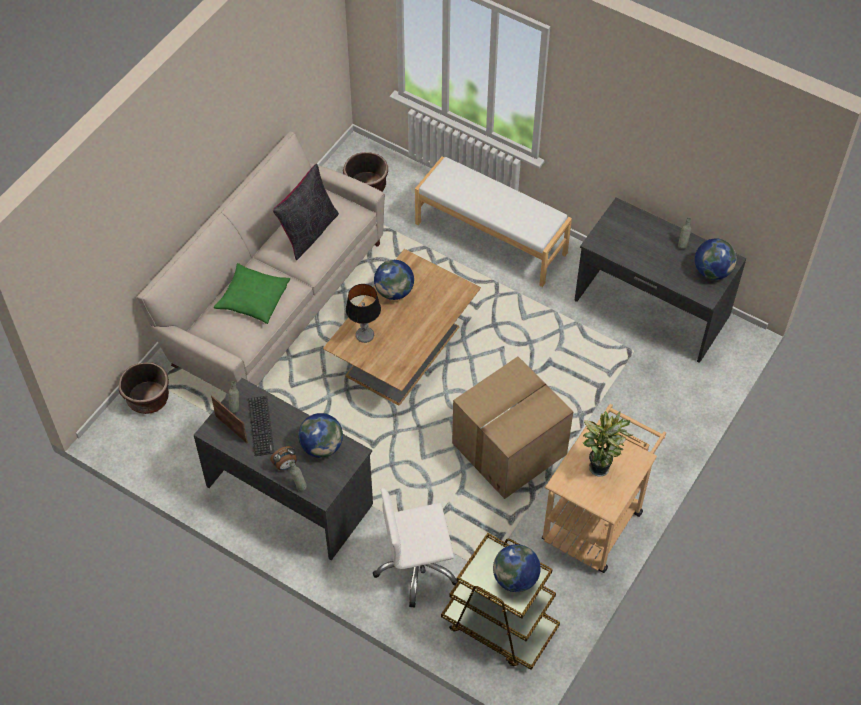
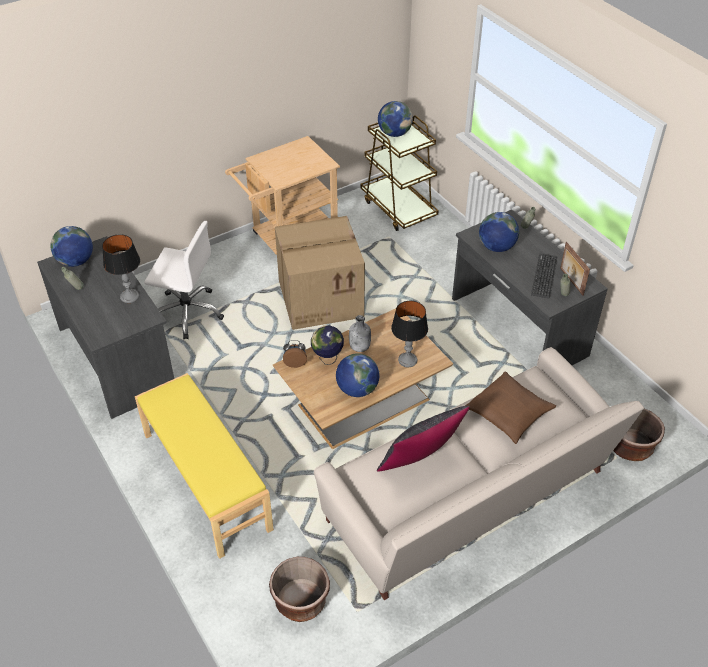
camera: 155 degrees left, 10 degrees down
green pillow [214,263,290,324] -> brown pillow [465,371,556,444]
alarm clock [271,446,297,471] -> alarm clock moved to [283,340,307,368]
white office chair [373,488,457,608] -> white office chair moved to [144,221,224,339]
white bench [415,156,572,287] -> yellow bench [135,373,274,559]
potted plant [583,411,634,477] -> none
none -> table lamp [102,234,140,303]
none -> globe [311,325,344,365]
none -> grey bottle [349,315,371,352]

